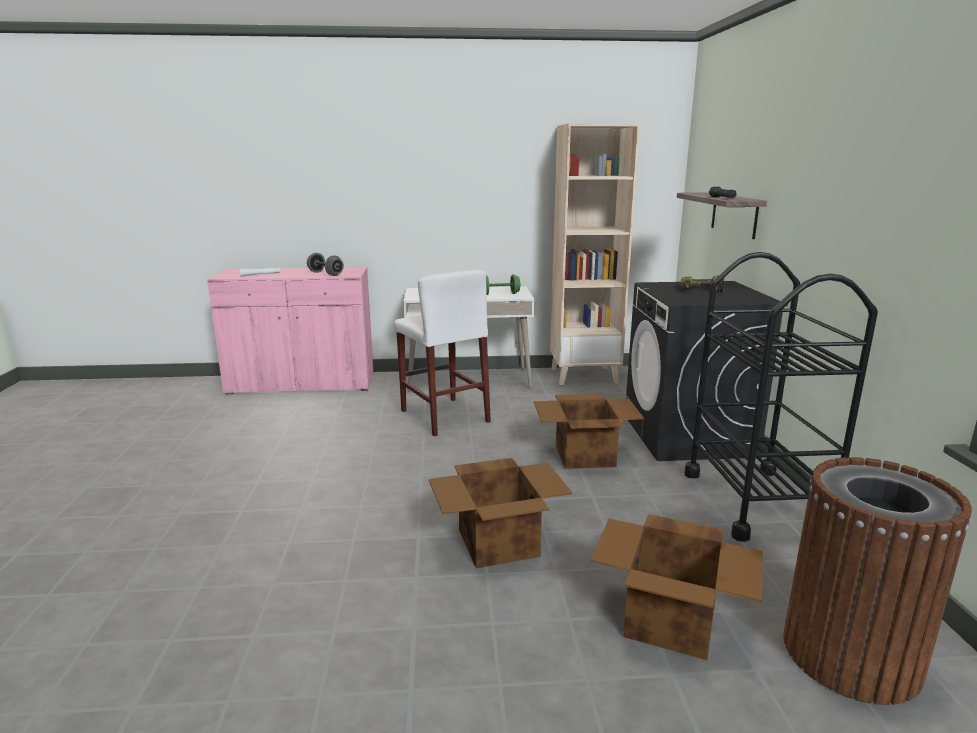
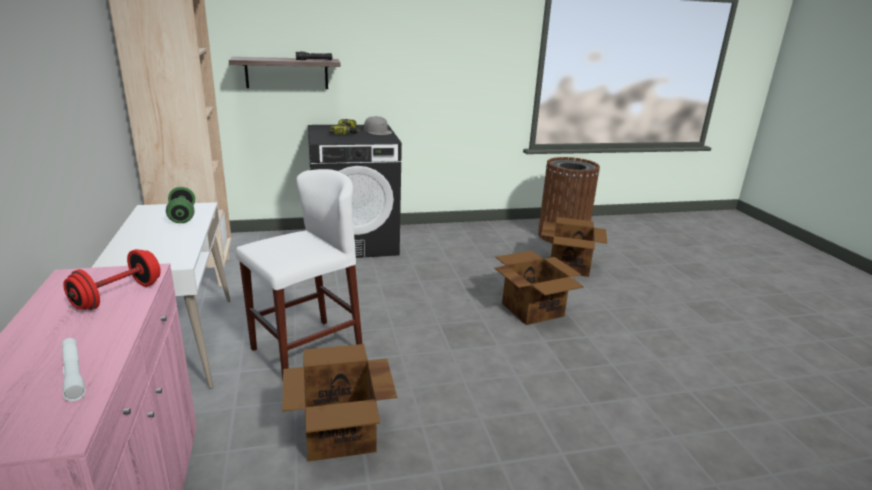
camera: 100 degrees left, 5 degrees up
grey dumbbell [307,253,344,276] -> red dumbbell [63,249,161,310]
cardboard box [534,394,644,469] -> cardboard box moved to [282,344,397,462]
black cart [685,252,878,542] -> none
none -> grey cap [364,116,392,135]

